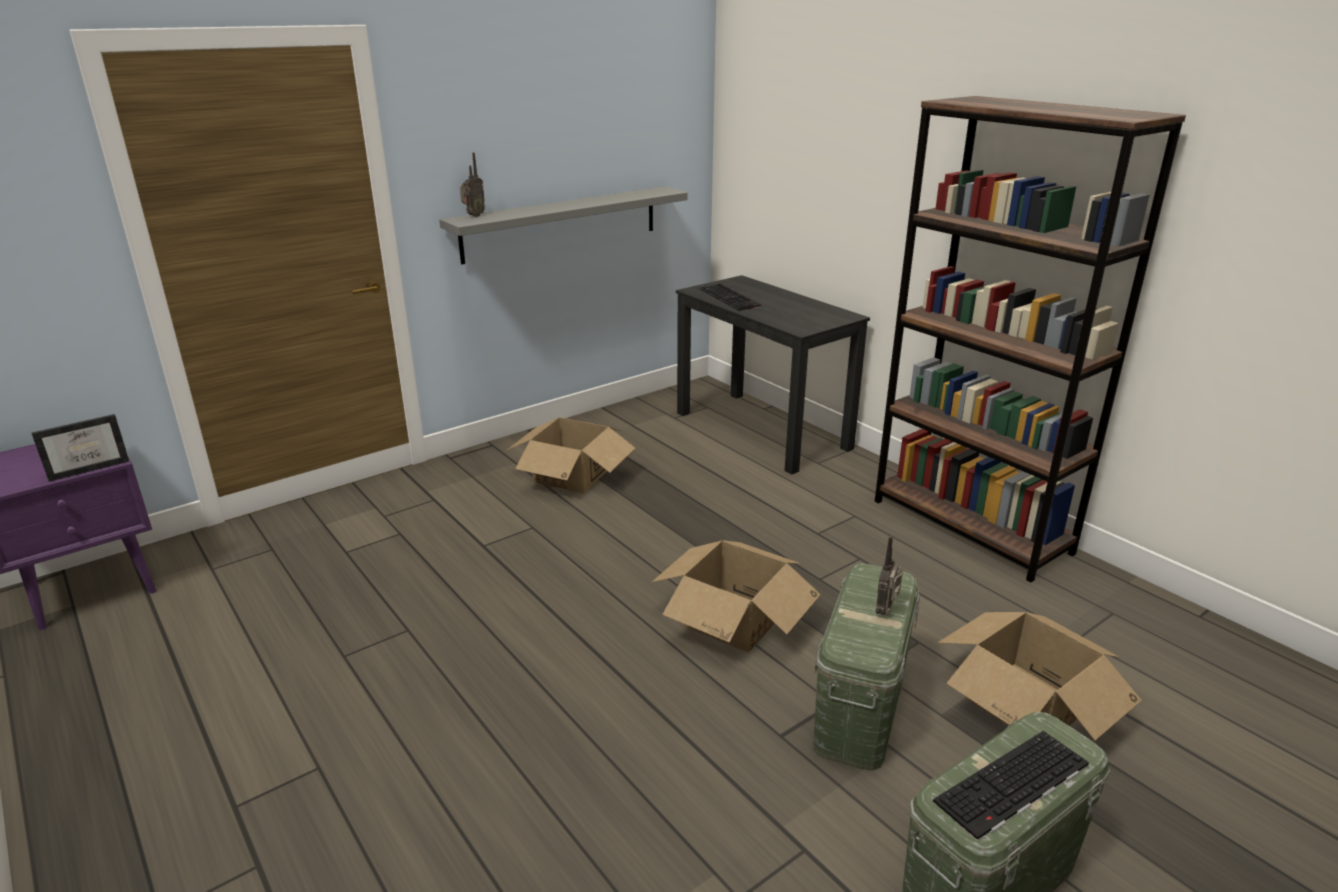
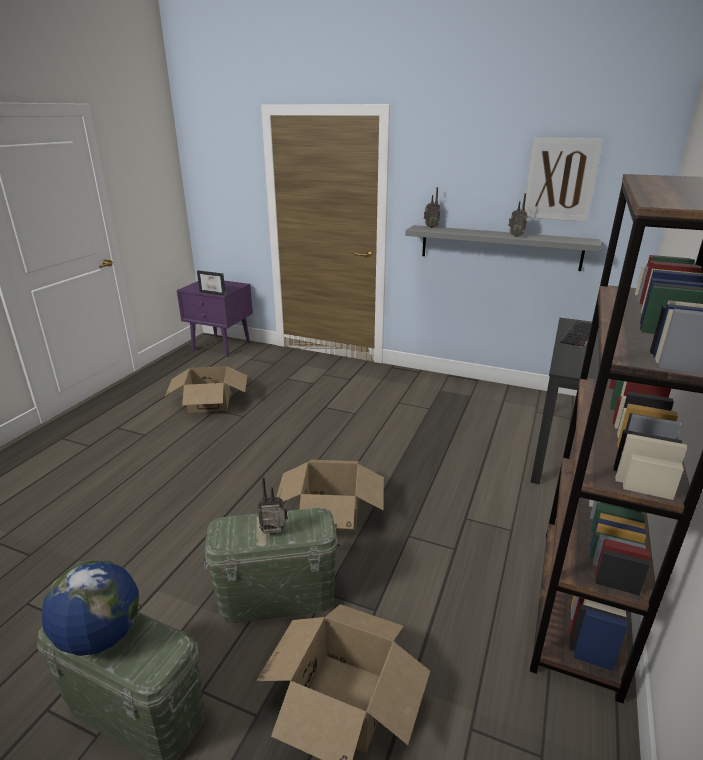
camera: 60 degrees right, 0 degrees up
cardboard box [507,417,635,493] -> cardboard box moved to [165,366,247,413]
keyboard [933,731,1089,841] -> globe [42,560,139,656]
none -> radio [508,193,527,237]
none -> picture [524,138,603,222]

